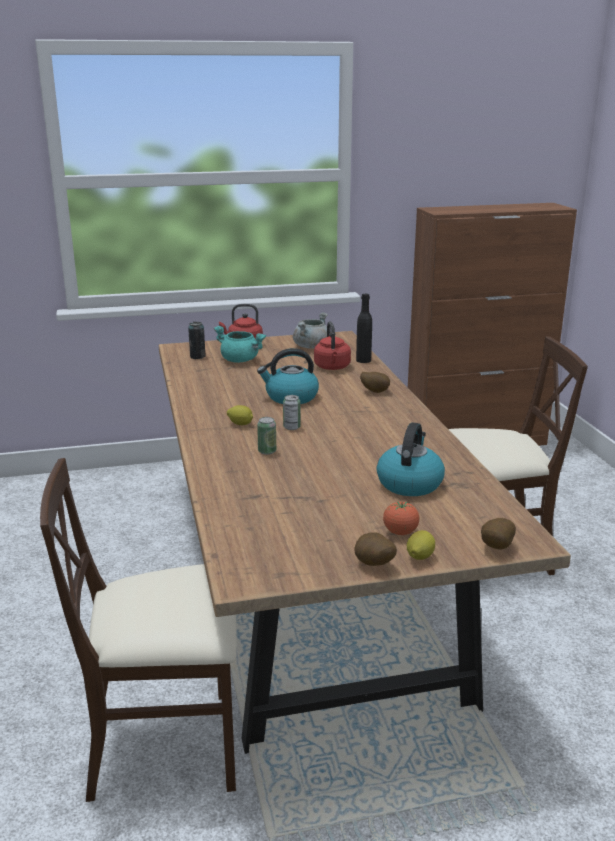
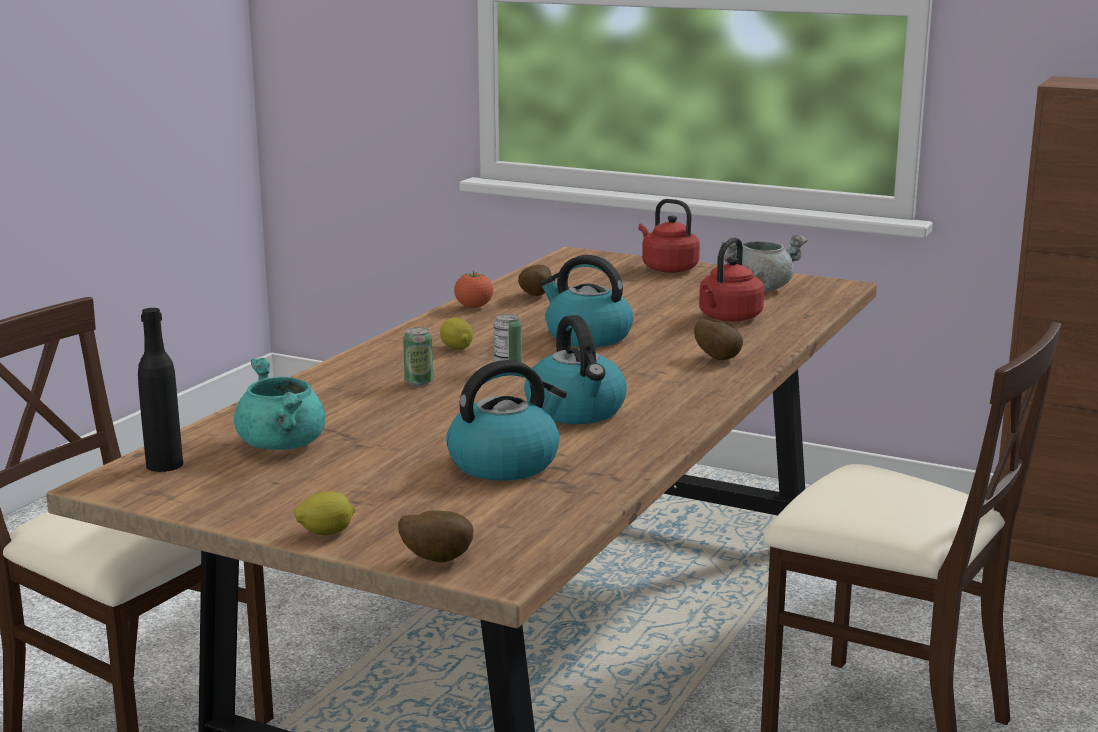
camera: 40 degrees right, 5 degrees down
can [188,322,206,359] -> none
turquoise cooking pot [213,326,266,363] -> turquoise cooking pot moved to [234,358,326,450]
potato [355,532,397,566] -> potato moved to [518,265,551,296]
black bottle [356,294,372,363] -> black bottle moved to [138,308,183,472]
tomato [383,501,419,535] -> tomato moved to [454,270,493,308]
none -> kettle [524,315,627,424]

